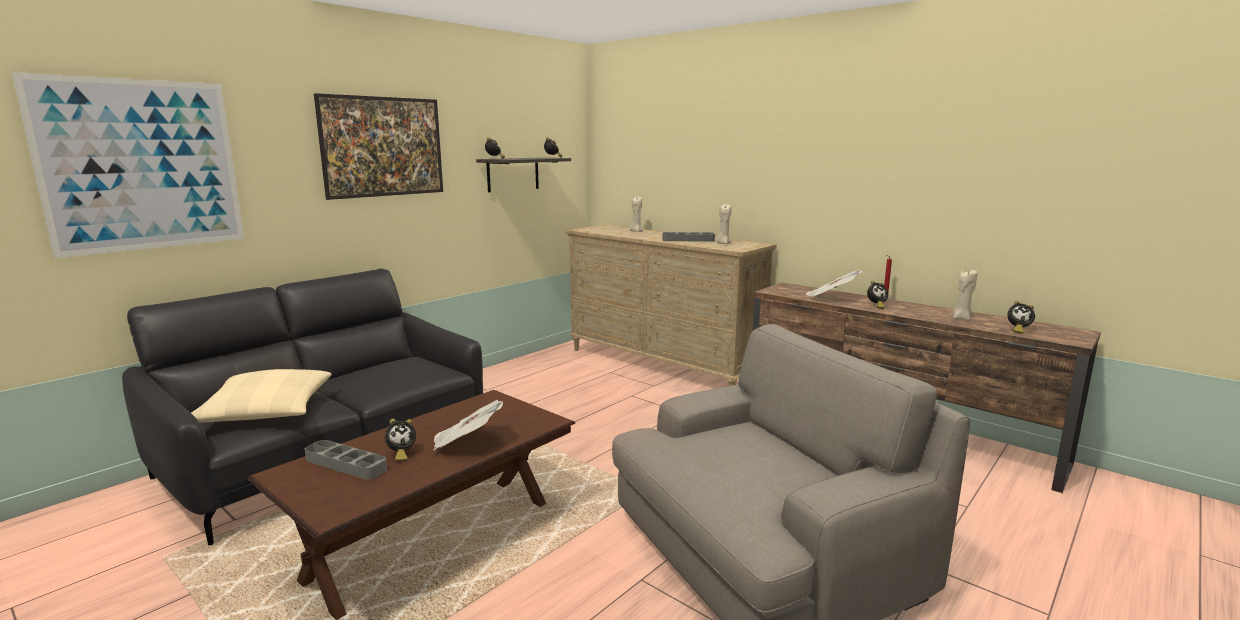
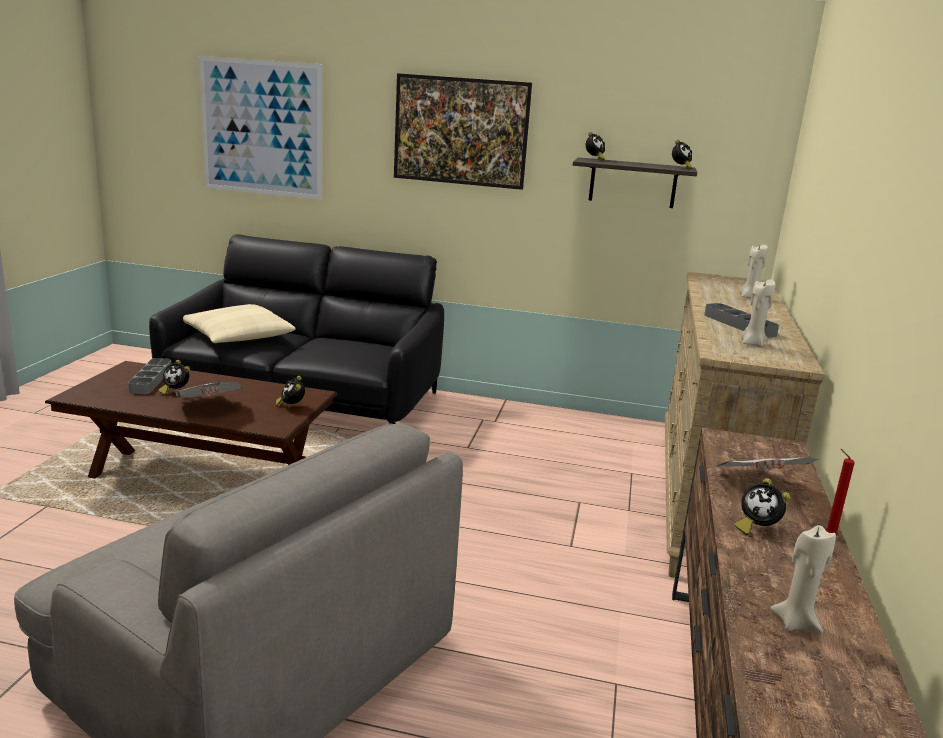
camera: 60 degrees right, 5 degrees up
alarm clock [1007,301,1035,334] -> alarm clock moved to [276,376,305,407]

